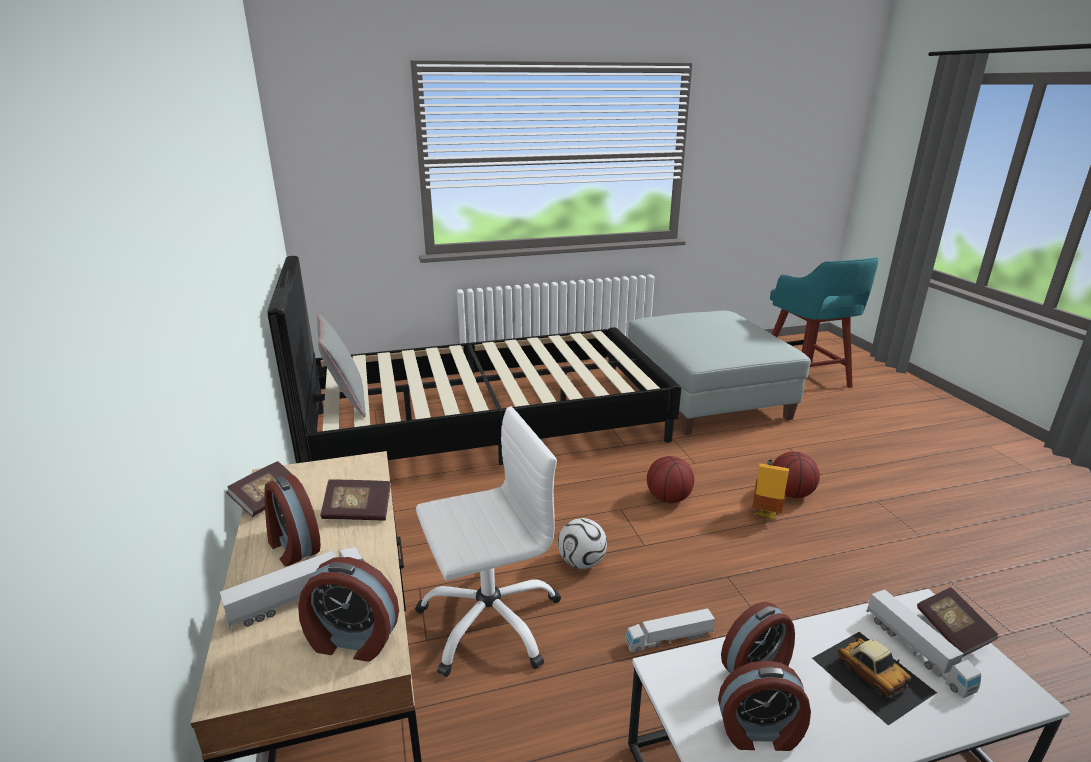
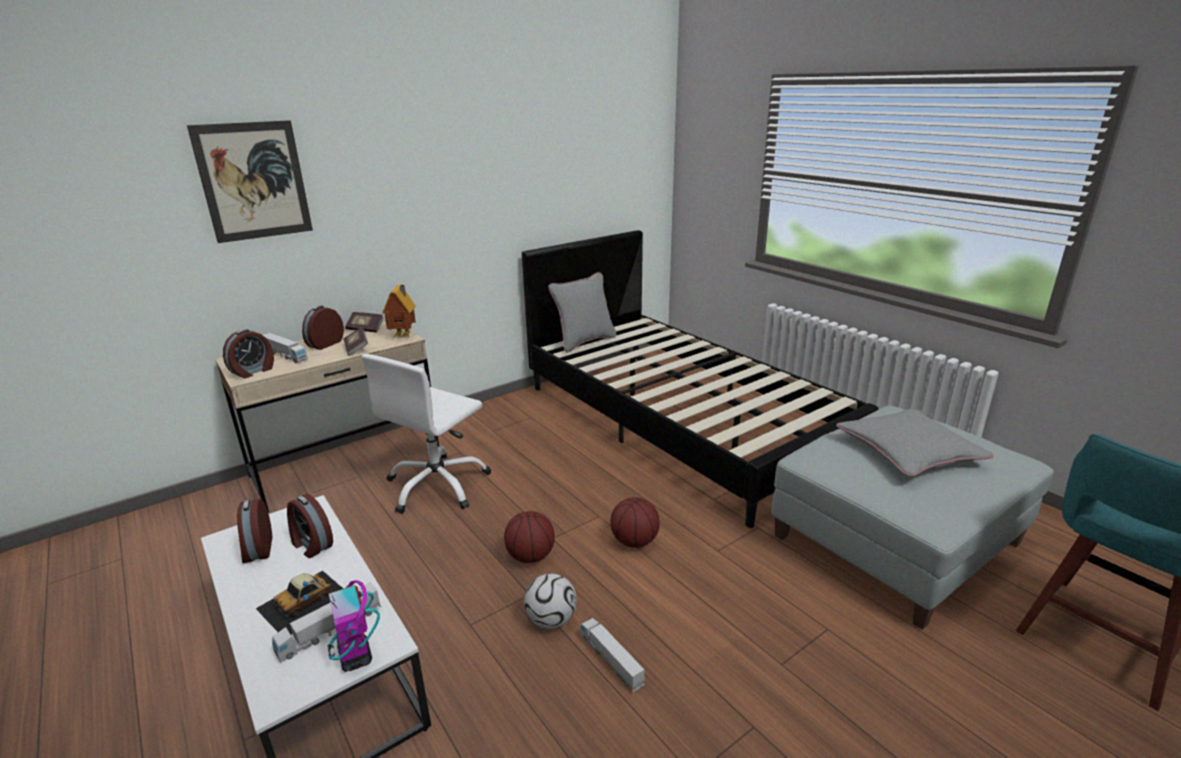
camera: 70 degrees right, 0 degrees up
alarm clock [298,557,399,662] -> alarm clock turned 135 degrees counterclockwise [223,329,274,378]
white office chair [415,406,561,677] -> white office chair turned 75 degrees clockwise [362,354,491,514]
football [558,518,607,569] -> football moved to [524,573,577,629]
toy truck [625,608,715,652] -> toy truck moved to [580,618,645,692]
toy house [752,459,789,520] -> toy house moved to [382,285,416,338]
basketball [772,452,820,498] -> basketball moved to [504,511,555,563]
book [917,587,999,657] -> toy robot [303,580,380,672]
none -> picture [187,120,313,243]
none -> grey pillow [836,409,994,476]

